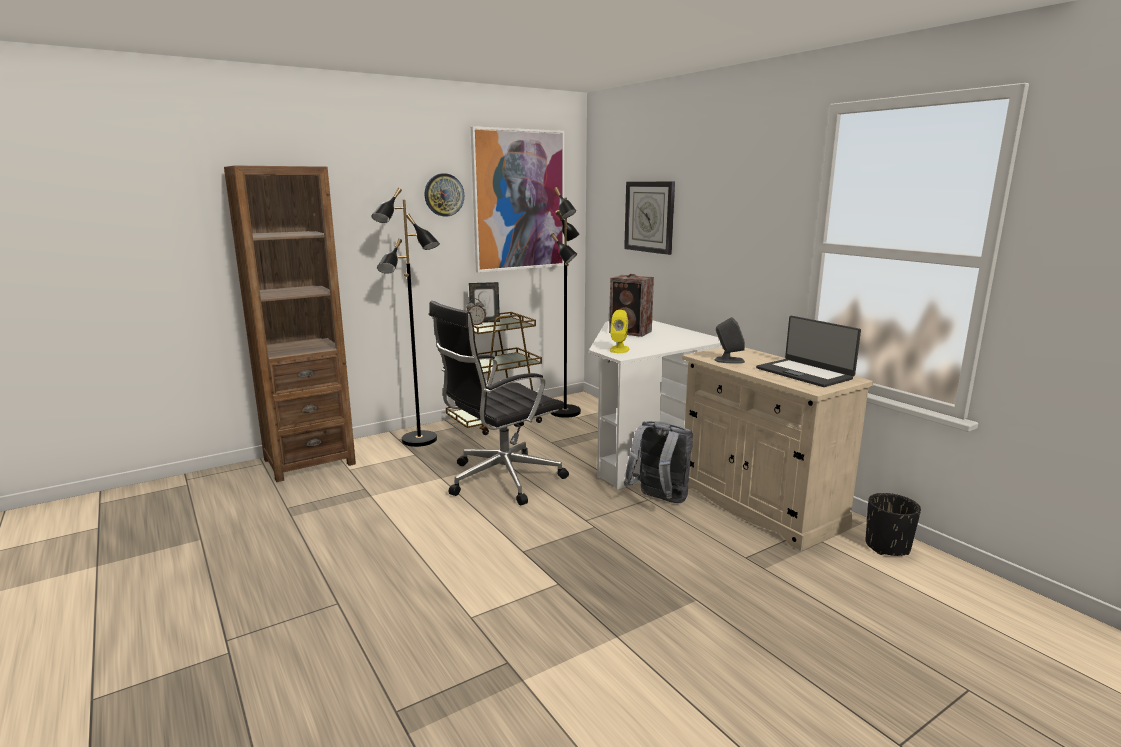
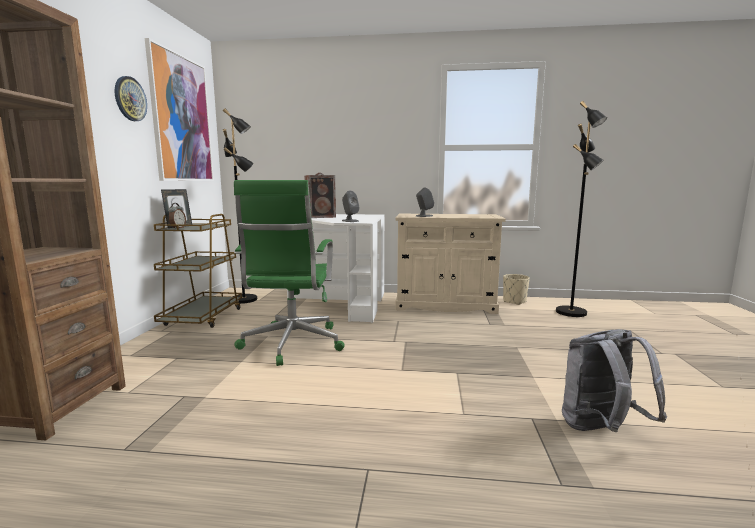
camera: 50 degrees left, 5 degrees down
black floor lamp [371,188,440,447] -> black floor lamp moved to [556,101,607,317]
black office chair [429,301,569,505] -> green office chair [234,180,344,366]
yellow speaker [610,310,629,353] -> grey speaker [342,191,359,222]
wall clock [624,182,675,255] -> none
grey backpack [624,421,693,503] -> grey backpack moved to [562,329,667,432]
laptop [756,316,861,387] -> none
black planter [866,493,921,556] -> beige planter [503,274,530,305]

